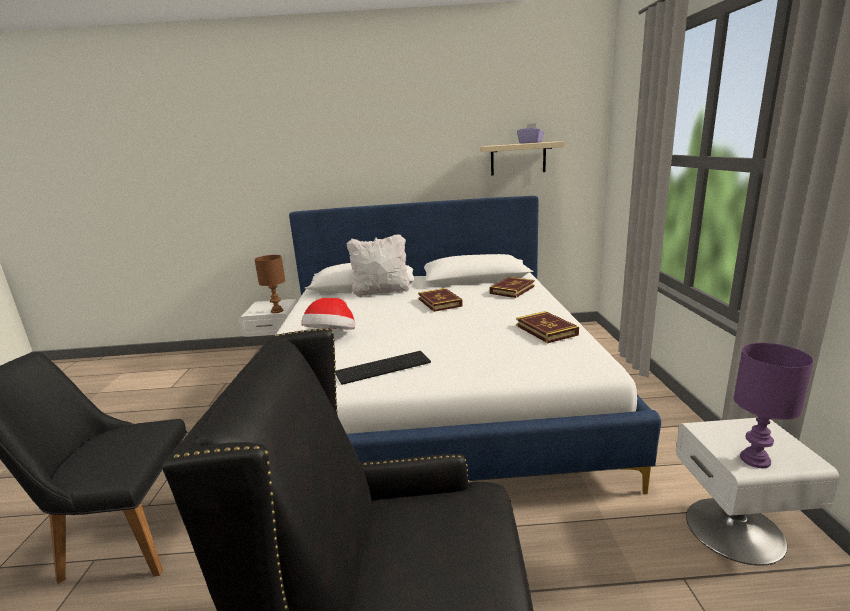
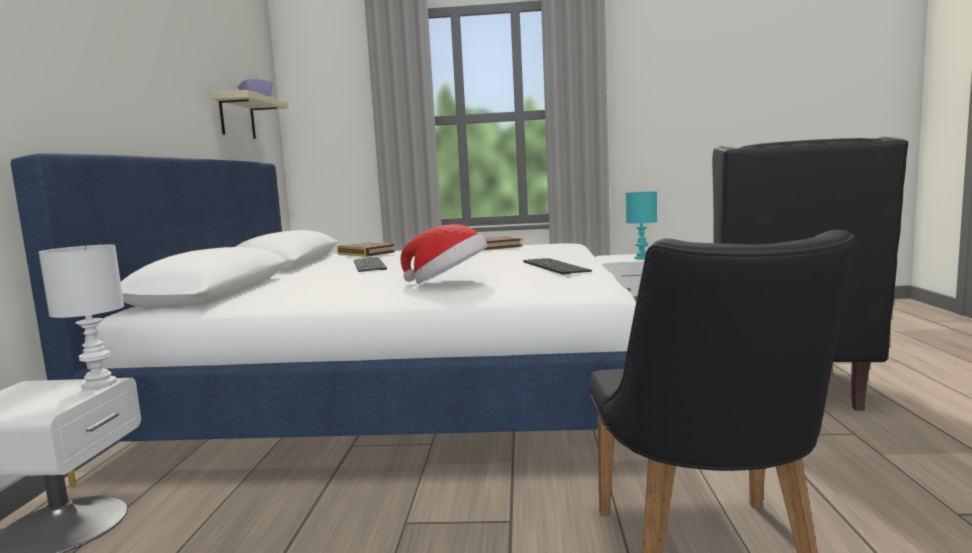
camera: 85 degrees left, 10 degrees down
brown table lamp [254,255,285,313] -> white table lamp [39,245,124,389]
white pillow [347,235,410,298] -> none
book [418,288,463,312] -> keyboard [354,257,387,272]
purple table lamp [734,343,814,468] -> turquoise table lamp [626,191,657,259]

